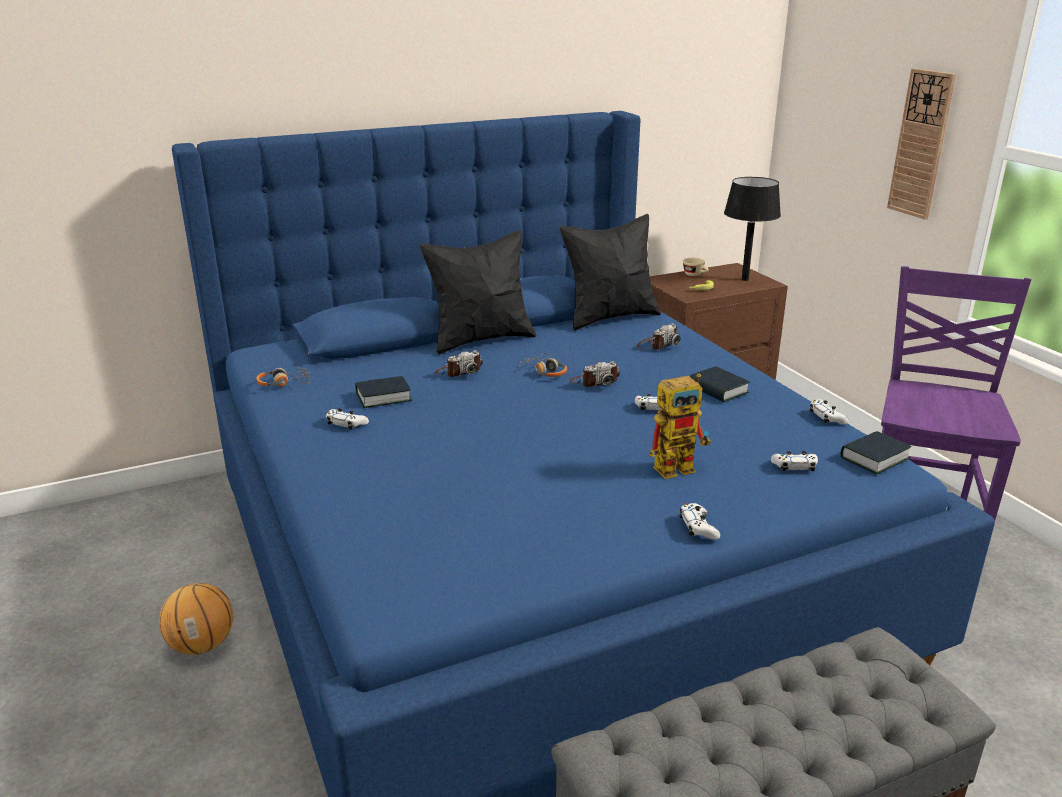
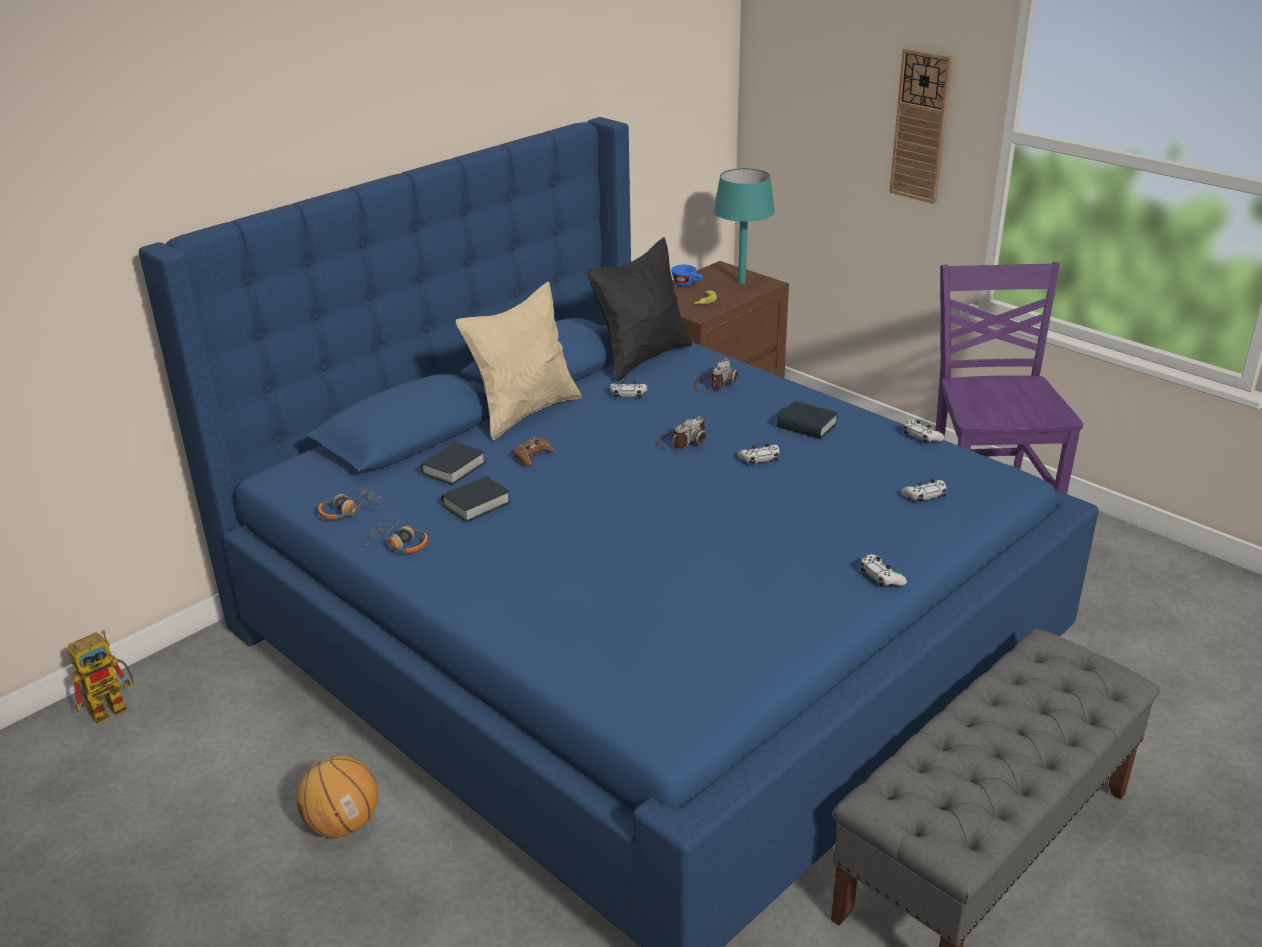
camera: 20 degrees left, 5 degrees up
white game controller [326,408,369,430] -> white game controller moved to [610,381,647,398]
black pillow [420,230,536,355] -> beige pillow [456,282,582,440]
camera [435,350,483,377] -> brown game controller [514,437,554,467]
headphones [520,353,567,377] -> headphones moved to [365,517,428,553]
toy robot [649,374,711,479] -> toy robot moved to [67,630,134,725]
beige cup [683,258,709,276] -> blue cup [671,265,703,286]
black table lamp [724,177,781,281] -> turquoise table lamp [713,168,775,284]
book [841,431,912,474] -> book moved to [421,442,486,485]

